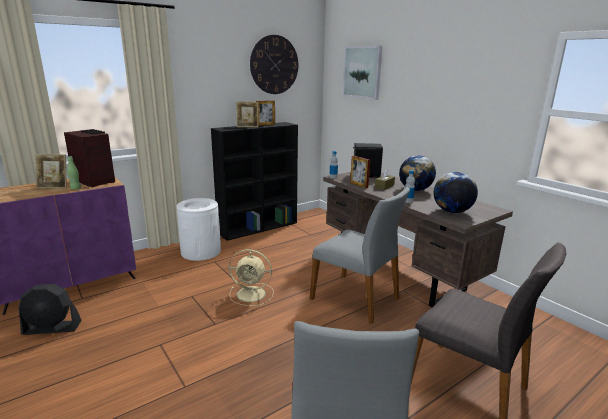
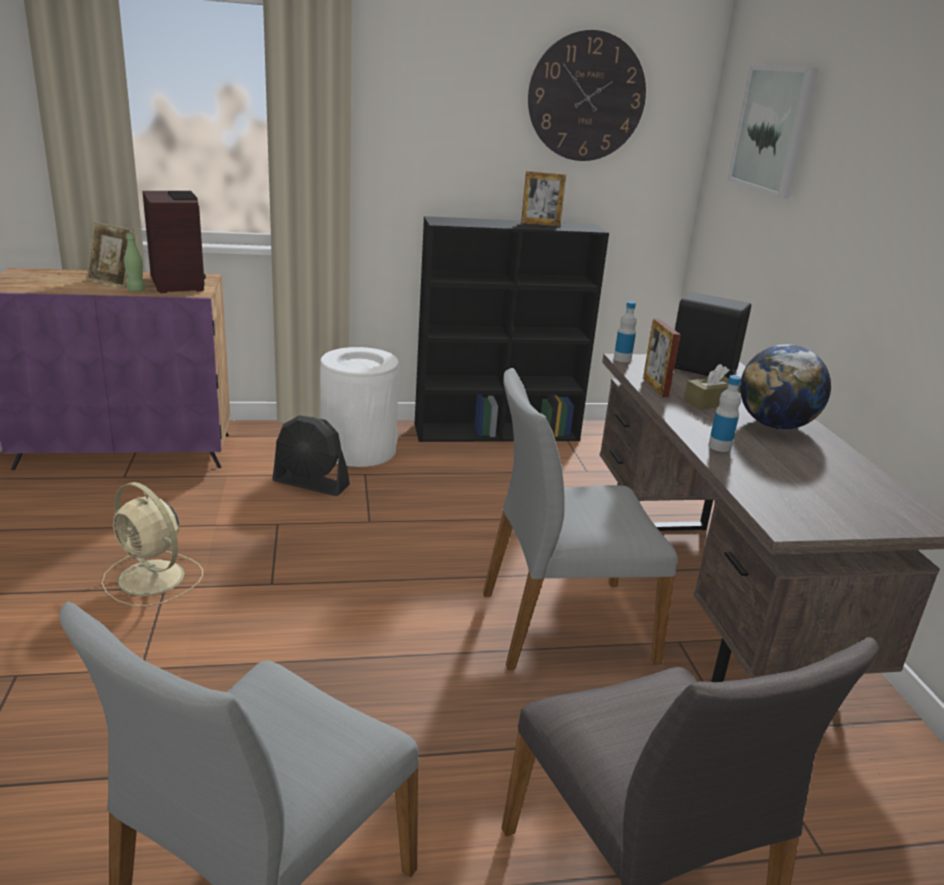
camera: 25 degrees right, 5 degrees up
black fan [18,284,82,335] -> black fan moved to [272,415,350,496]
beige fan [229,249,274,306] -> beige fan moved to [102,482,203,606]
picture frame [236,101,258,127] -> none
grey chair [310,187,410,324] -> grey chair turned 105 degrees clockwise [483,368,678,670]
globe [434,172,478,213] -> none

